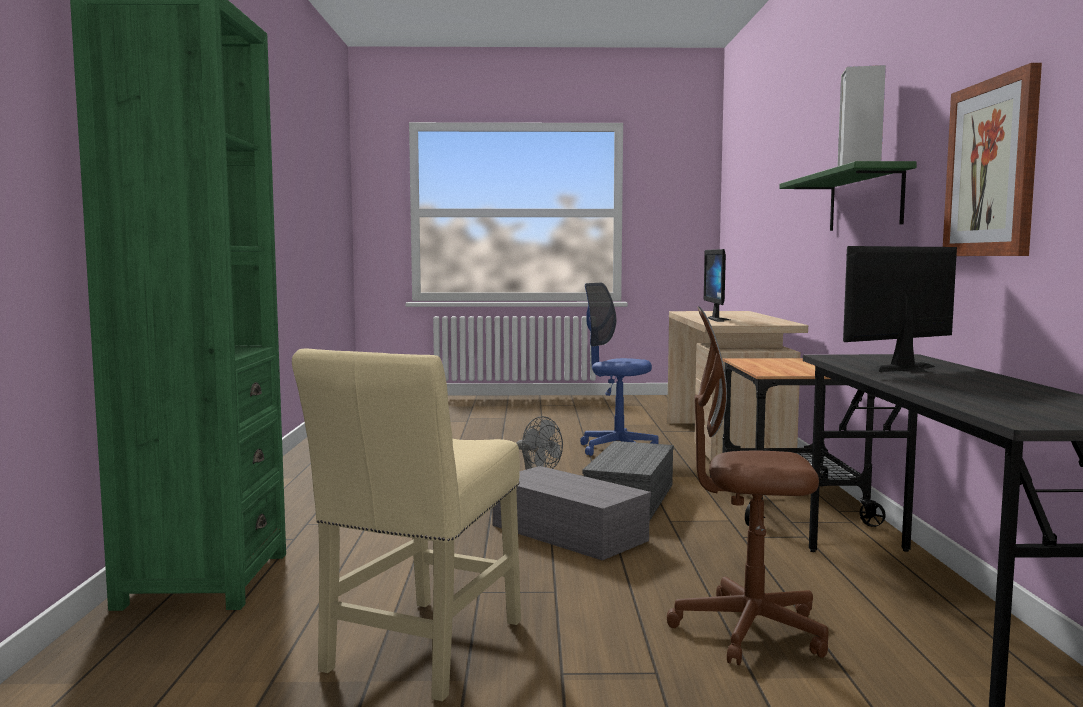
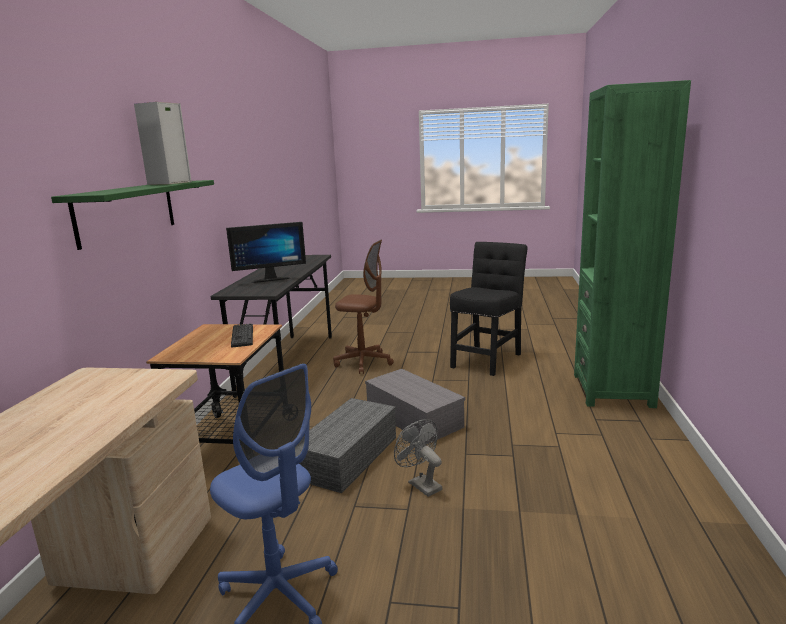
camera: 170 degrees left, 10 degrees up
beige chair [292,348,521,701] -> black chair [450,242,527,376]
monitor [704,249,730,322] -> none
picture [943,63,1042,256] -> none
none -> keyboard [231,323,253,348]

